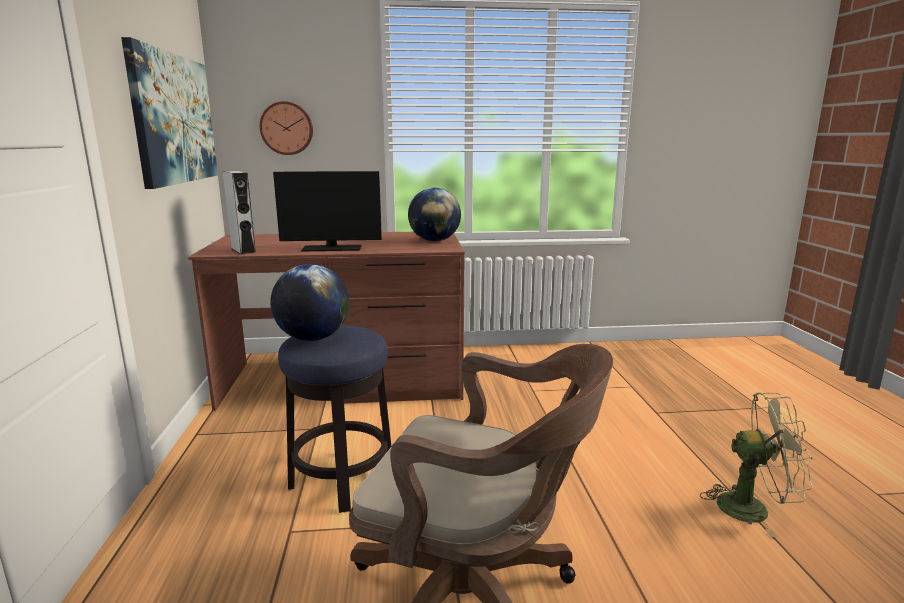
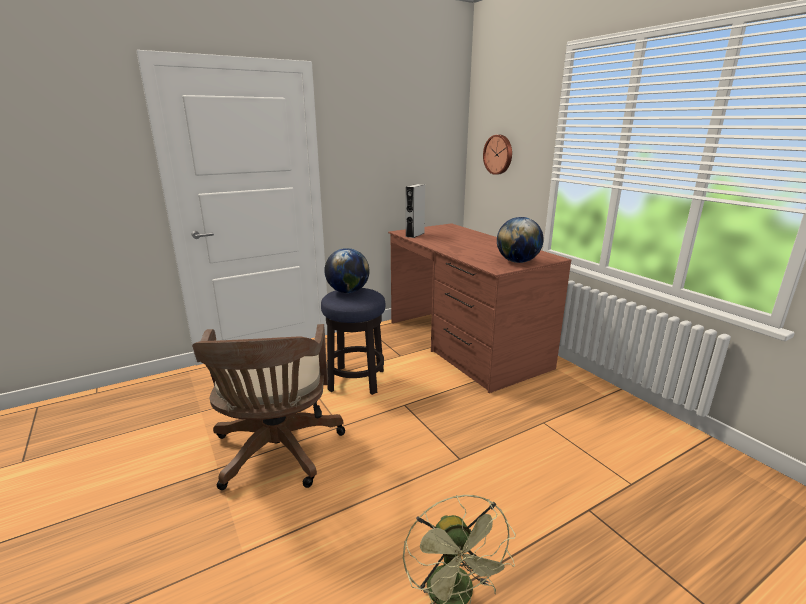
camera: 65 degrees right, 5 degrees up
picture [121,37,218,189] -> none
monitor [273,171,382,251] -> none

